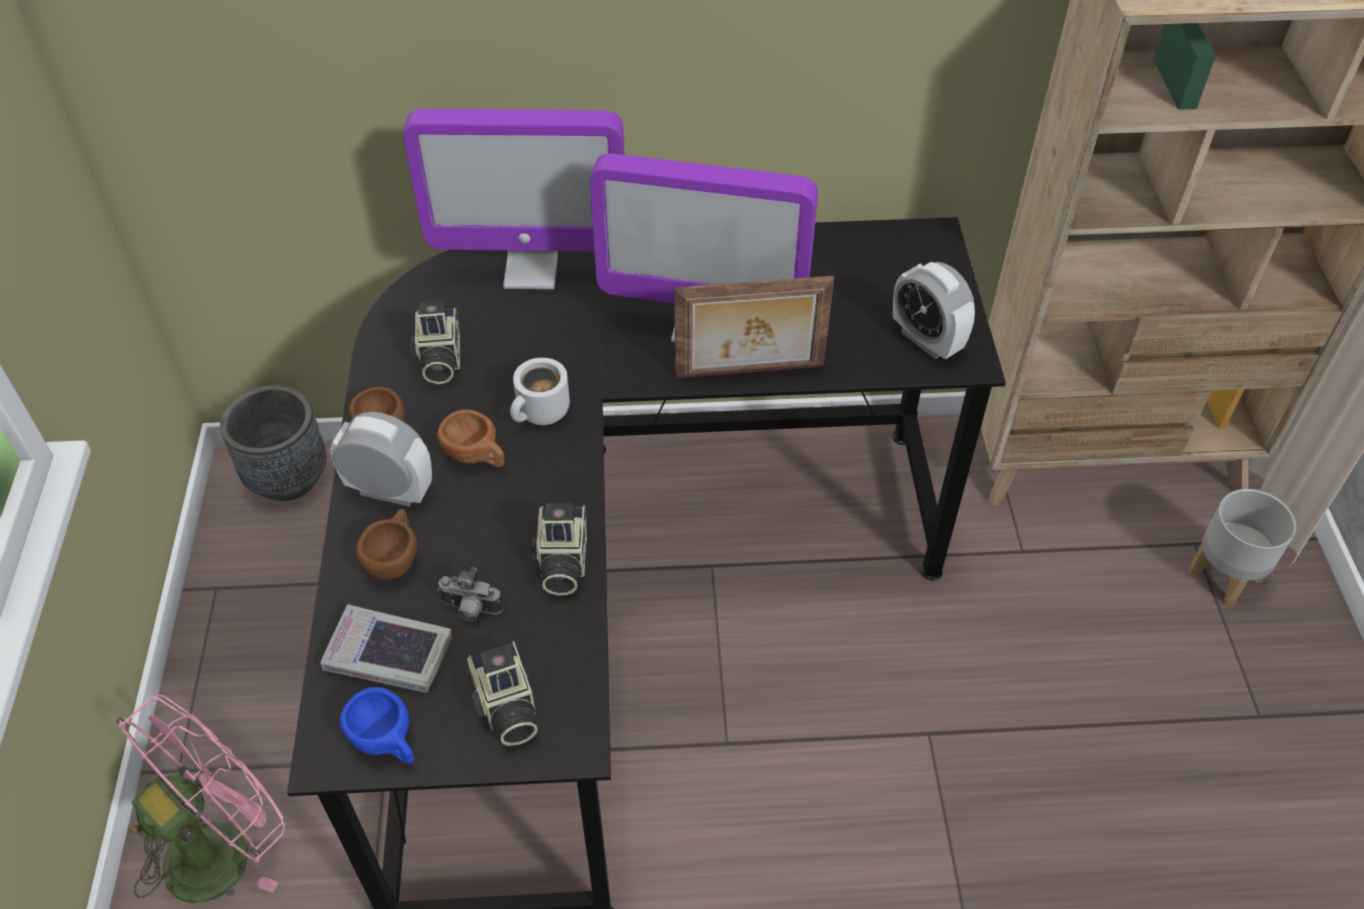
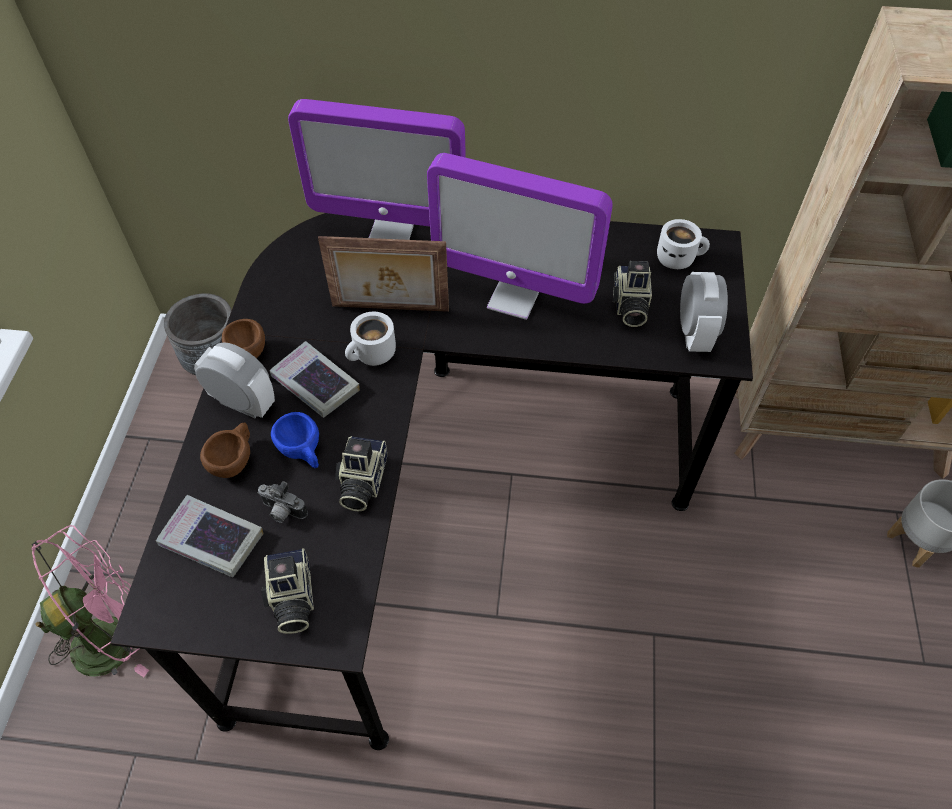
camera: 10 degrees right, 5 degrees up
blue cup [340,687,414,764] -> blue cup moved to [271,412,319,468]
camera [410,301,460,384] -> camera moved to [613,261,652,327]
brown cup [437,409,505,467] -> book [270,341,360,418]
picture frame [675,276,834,378] -> picture frame moved to [318,236,449,312]
alarm clock [893,262,975,360] -> alarm clock turned 150 degrees counterclockwise [680,272,728,352]
none -> white mug [657,219,710,269]

